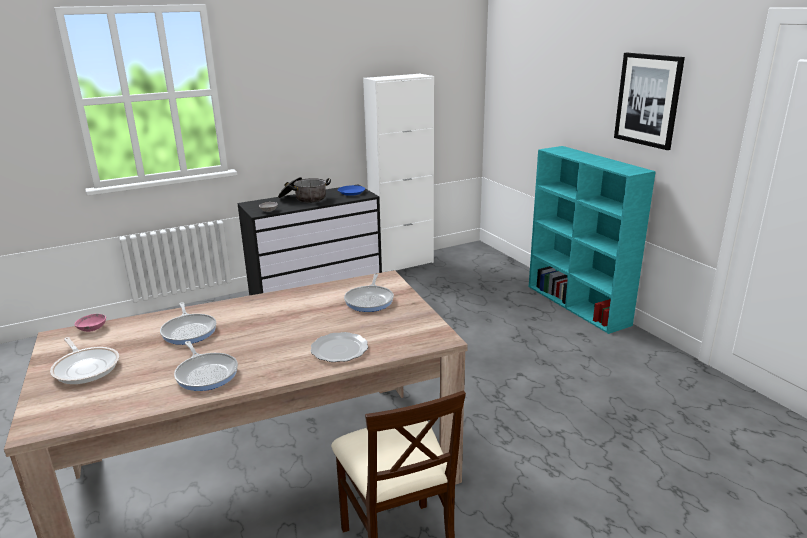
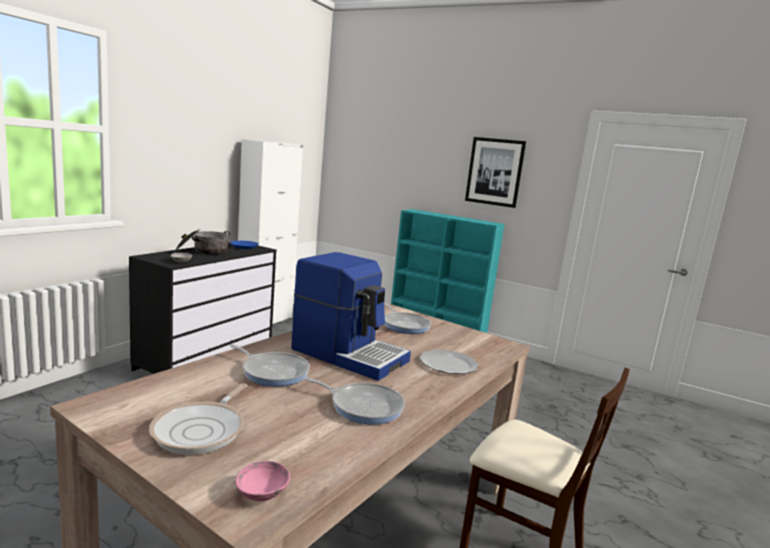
camera: 35 degrees left, 10 degrees down
frying pan [50,337,119,384] -> frying pan turned 90 degrees clockwise [149,383,247,455]
pink bowl [74,314,106,332] -> pink bowl moved to [236,461,290,501]
none -> coffee machine [291,252,411,381]

